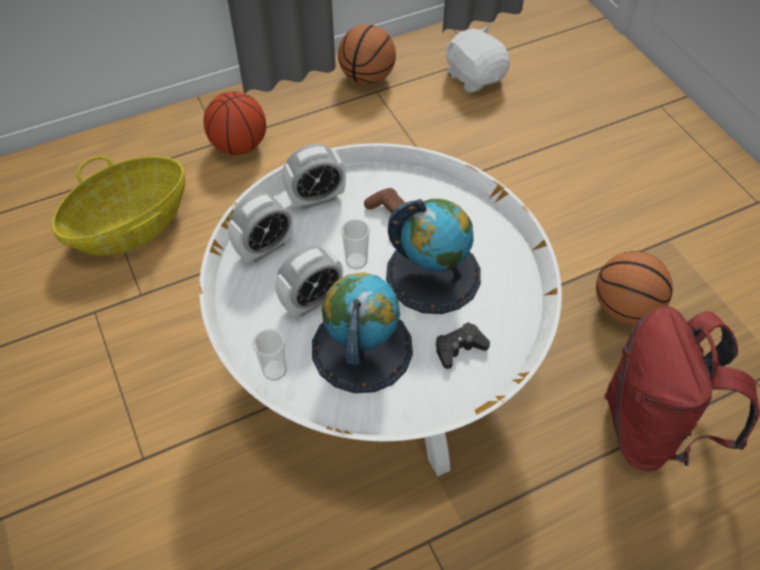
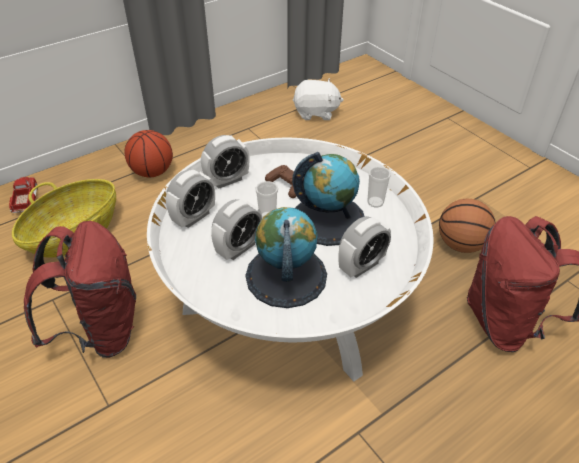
camera: 10 degrees left, 10 degrees down
cup [252,329,287,381] -> cup moved to [367,166,391,207]
basketball [338,24,396,85] -> none
black game controller [436,322,490,369] -> alarm clock [338,216,391,278]
white plush toy [445,26,510,93] -> white plush toy turned 135 degrees clockwise [293,78,343,120]
none -> toy truck [9,177,38,213]
none -> red backpack [24,221,136,358]

